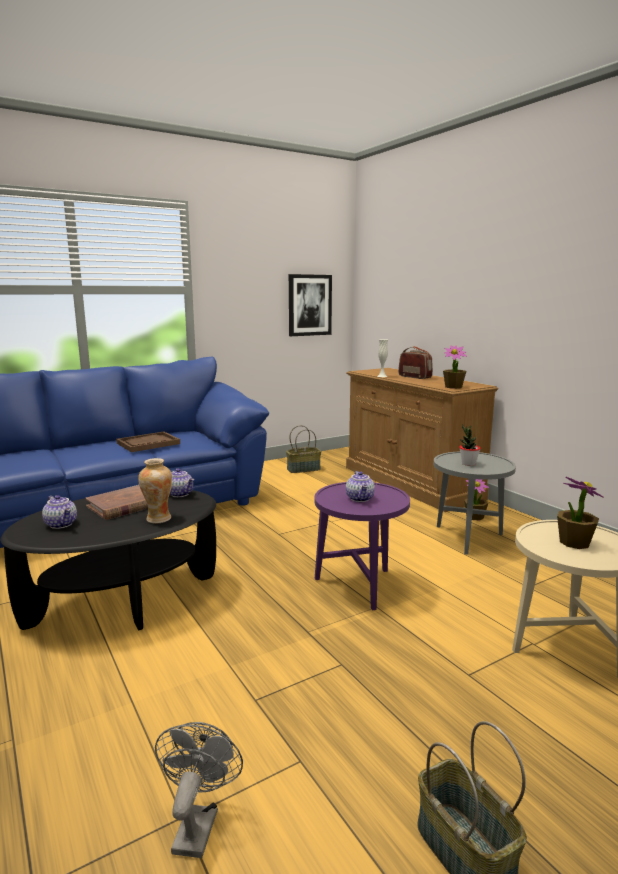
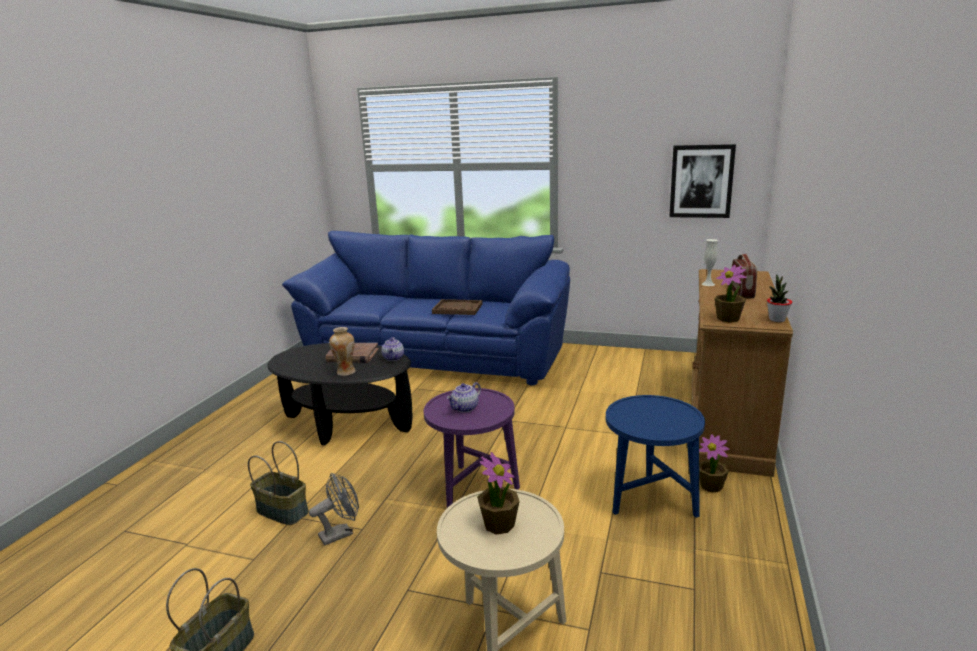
camera: 50 degrees right, 5 degrees up
teapot [42,495,77,529] -> none
grey fan [155,722,243,858] -> grey fan moved to [309,473,359,546]
basket [286,425,321,473] -> basket moved to [248,441,309,525]
grey side table [434,451,516,555] -> blue side table [606,395,705,518]
potted plant [459,425,481,466] -> potted plant moved to [767,274,792,322]

